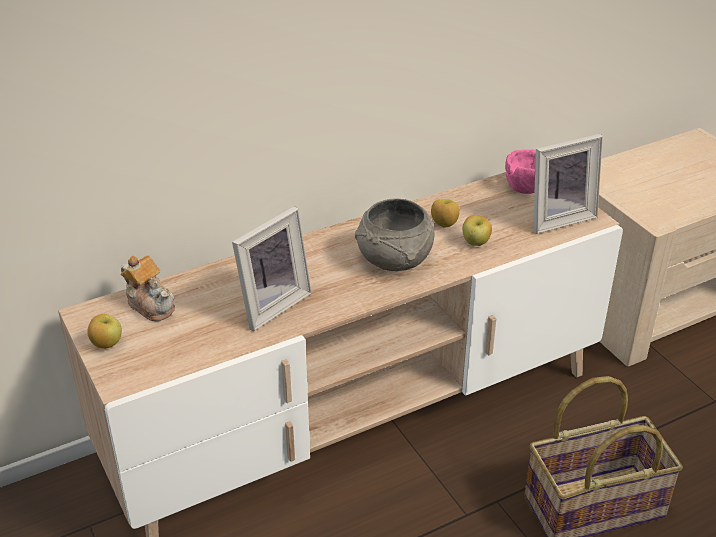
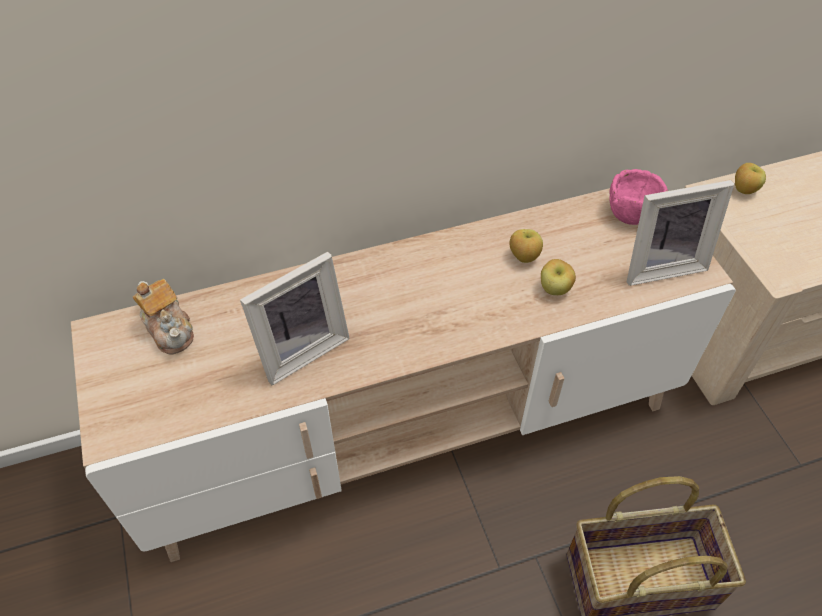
camera: 10 degrees right, 15 degrees up
apple [87,314,122,349] -> apple moved to [735,163,766,194]
grey bowl [355,198,434,271] -> none

